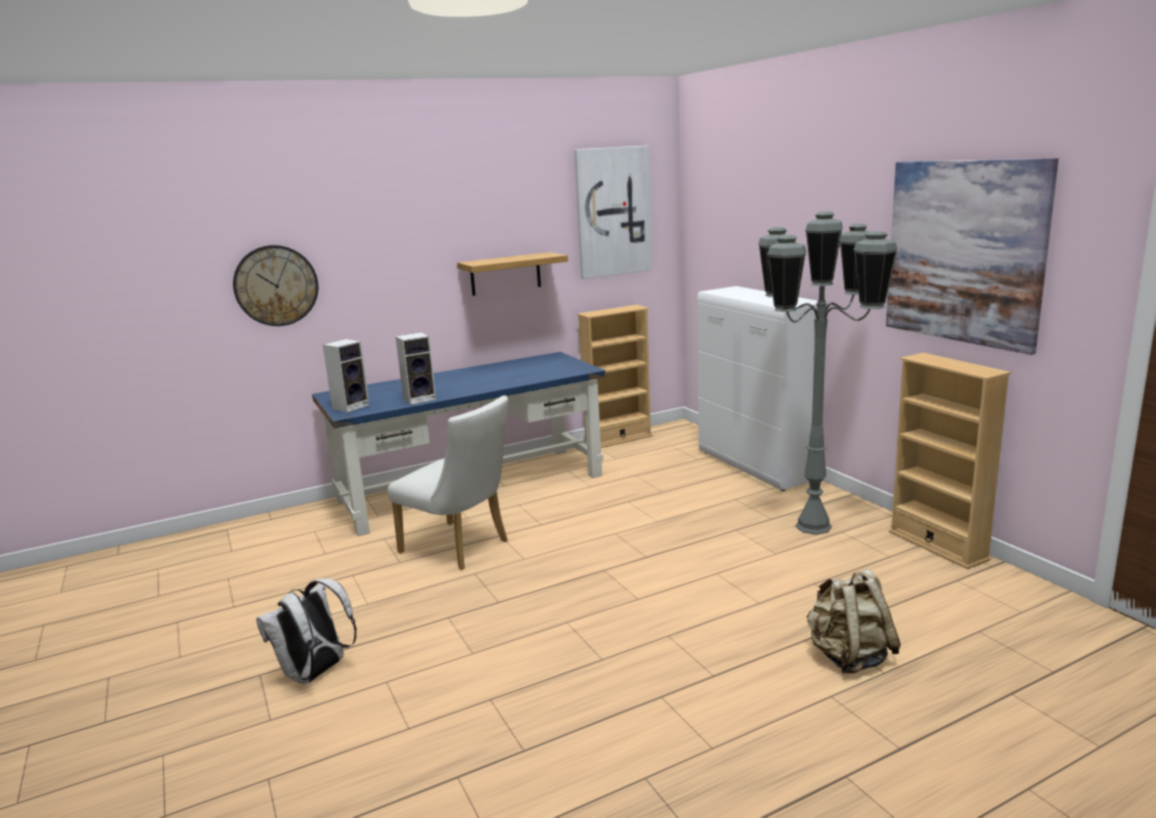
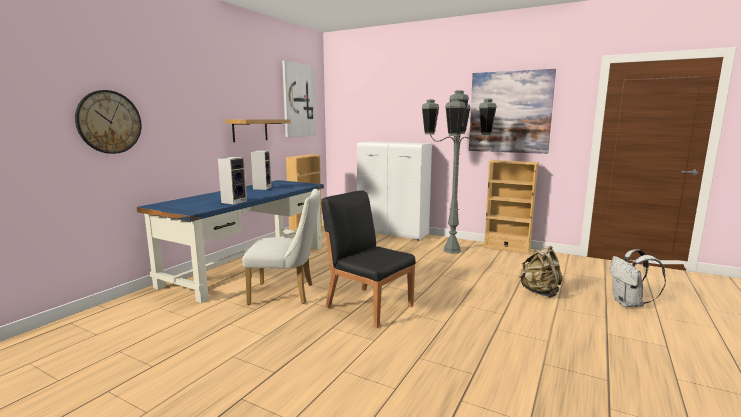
camera: 35 degrees left, 5 degrees down
white backpack [256,578,357,684] -> white backpack moved to [609,249,666,307]
speaker [323,339,369,413] -> speaker moved to [251,151,272,190]
none -> black chair [321,190,416,328]

